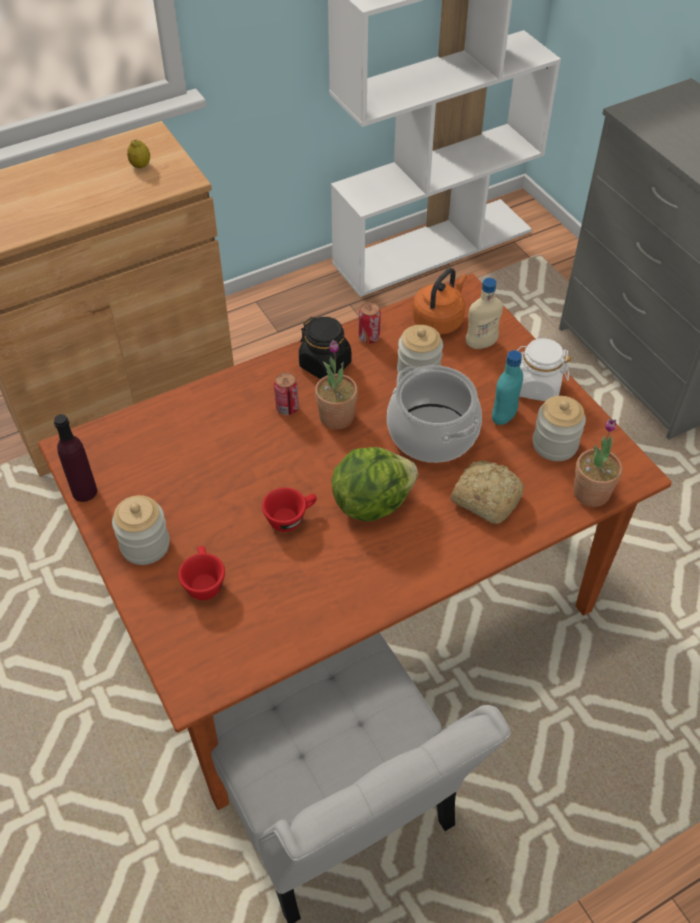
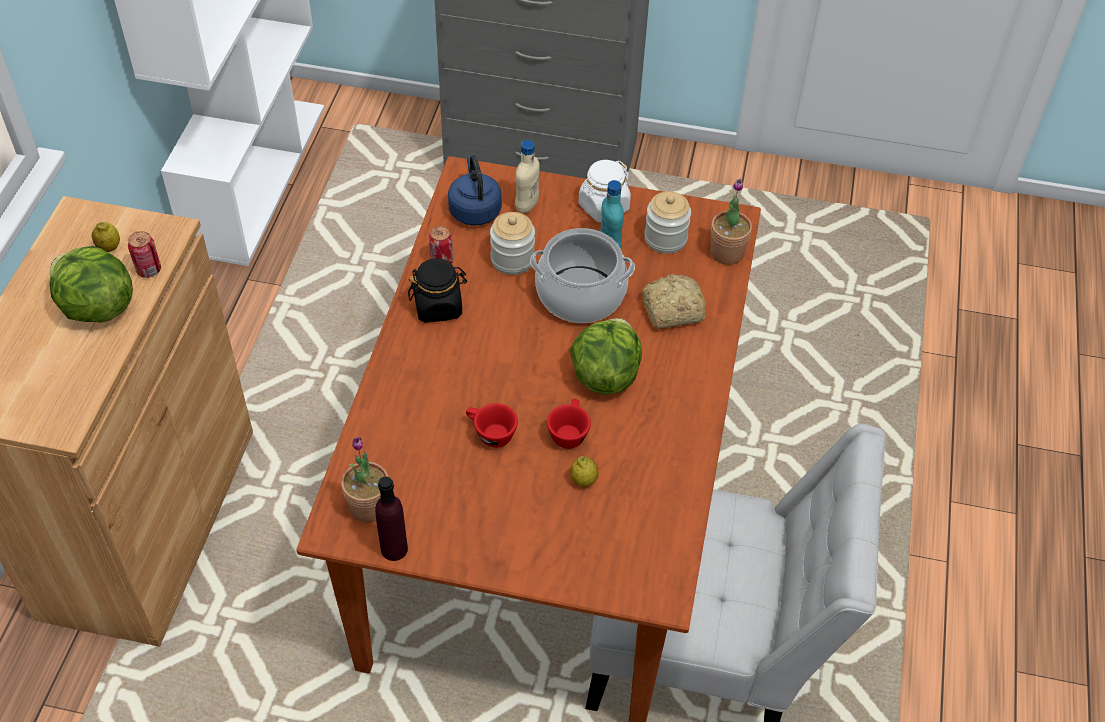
camera: 50 degrees left, 0 degrees up
jar [112,495,170,565] -> none
red cup [178,546,225,600] -> red cup moved to [466,403,518,448]
can [274,372,299,415] -> can moved to [128,231,161,278]
potted plant [315,340,358,430] -> potted plant moved to [341,437,389,523]
orange kettle [412,268,467,335] -> blue kettle [448,155,502,226]
none -> lettuce [49,246,133,323]
none -> lemon [570,456,598,487]

